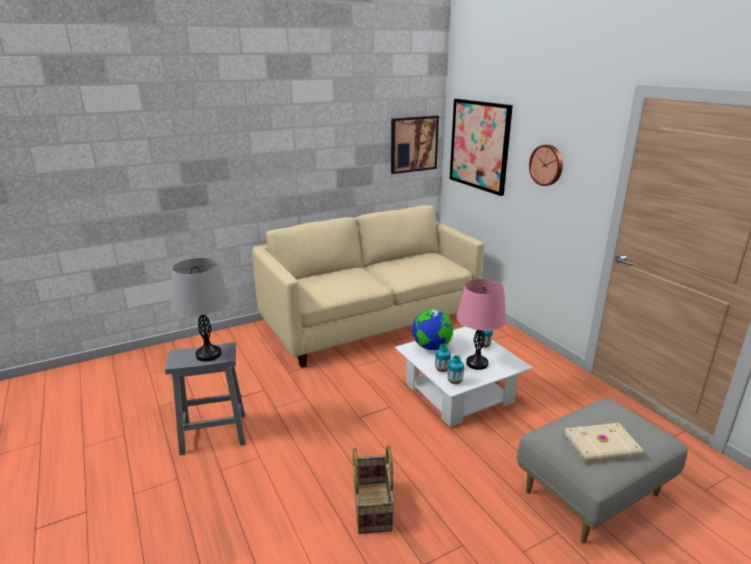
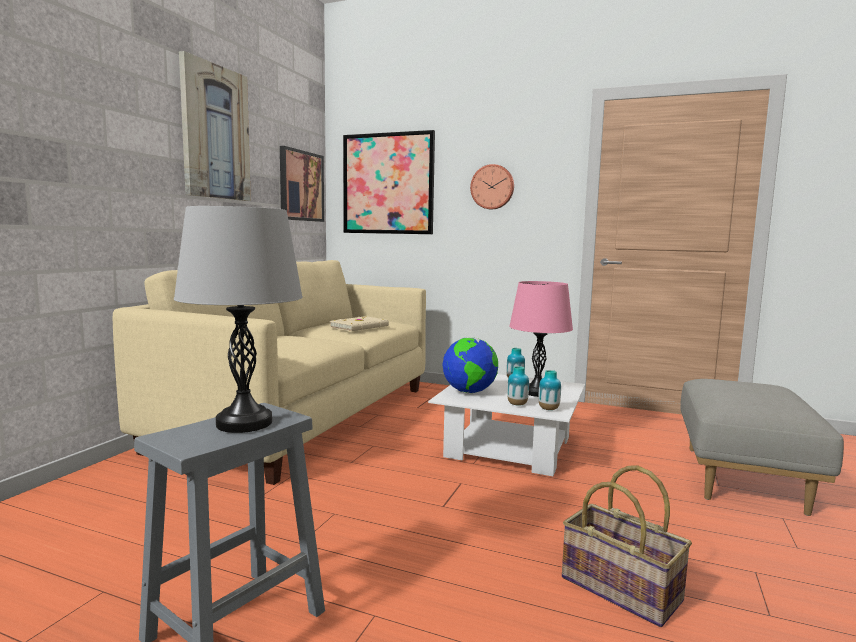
camera: 40 degrees left, 15 degrees down
beige book [563,423,644,463] -> beige book moved to [330,316,389,331]
none -> picture [179,51,251,201]

